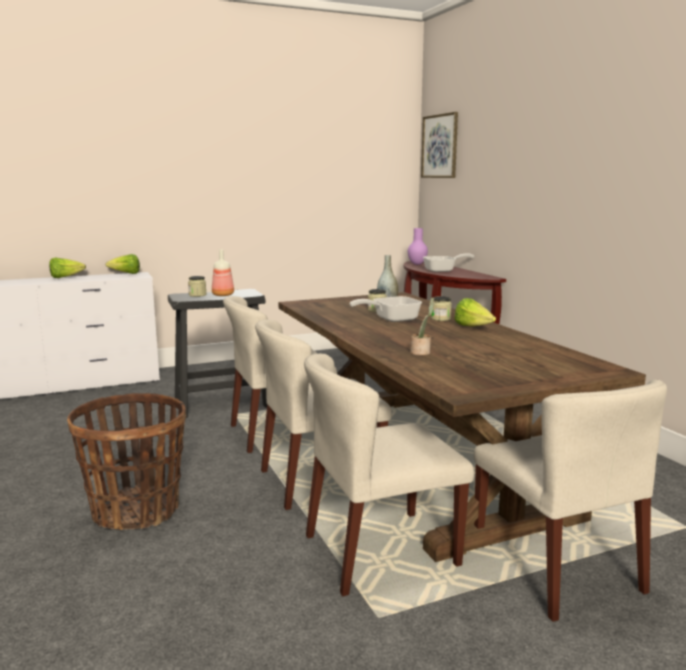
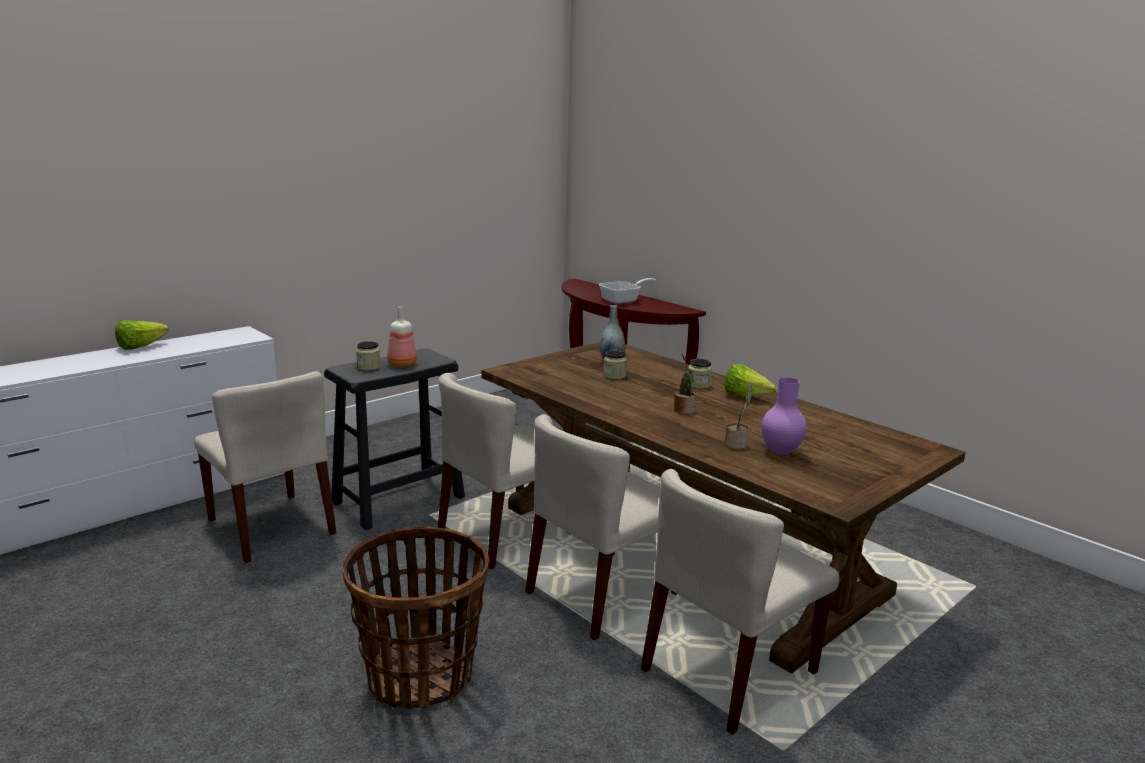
camera: 20 degrees left, 5 degrees up
lettuce [106,254,140,274] -> none
frying pan [350,296,422,322] -> none
purple vase [408,228,428,265] -> purple vase moved to [762,377,806,455]
picture [421,112,458,178] -> none
beige chair [474,380,667,622] -> beige chair moved to [194,371,337,563]
none -> potted plant [674,354,695,414]

